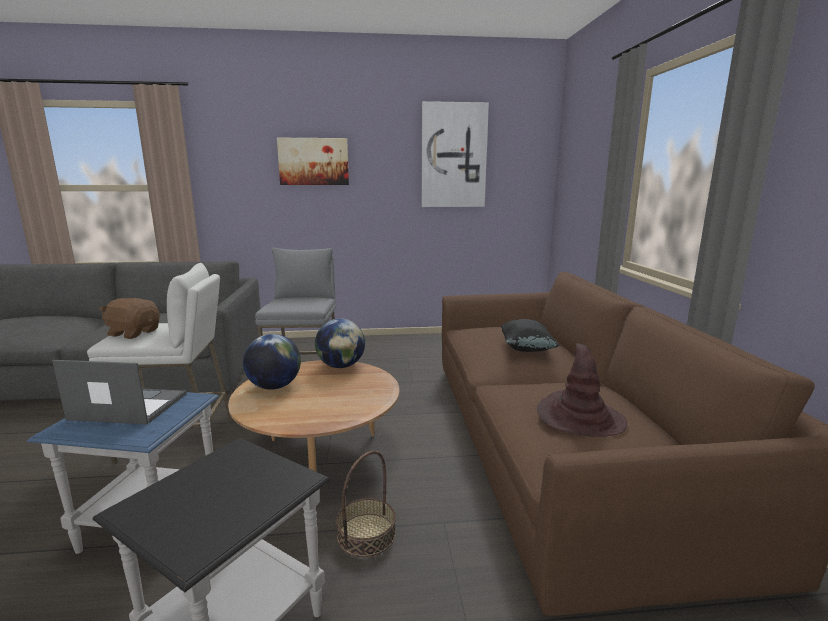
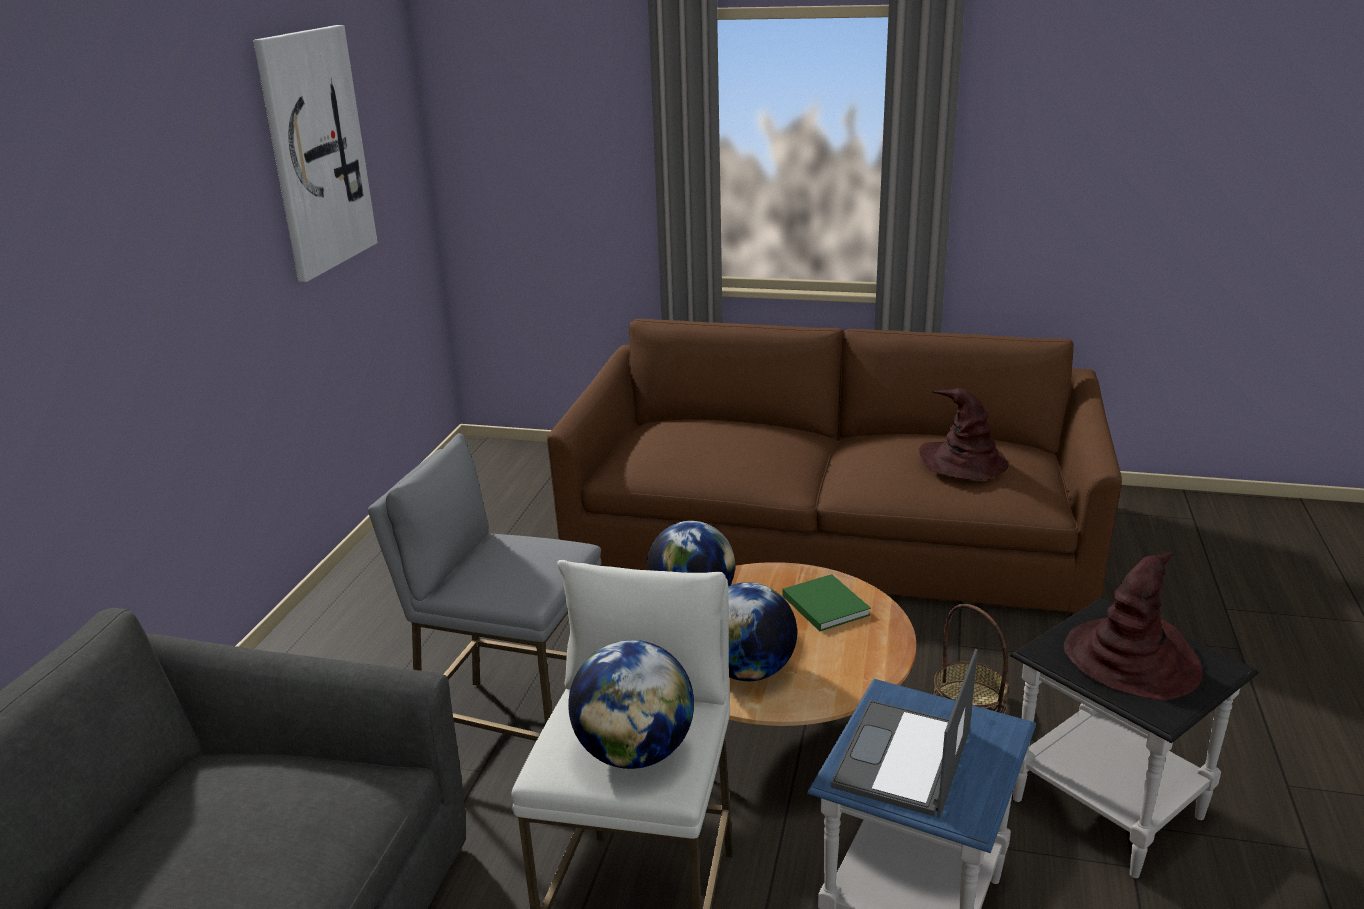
camera: 70 degrees left, 10 degrees up
brown plush toy [99,298,160,339] -> globe [568,640,694,769]
picture [277,137,349,185] -> none
black pillow [500,319,560,352] -> none
none -> green book [782,574,871,632]
none -> brown hat [1064,552,1203,700]

